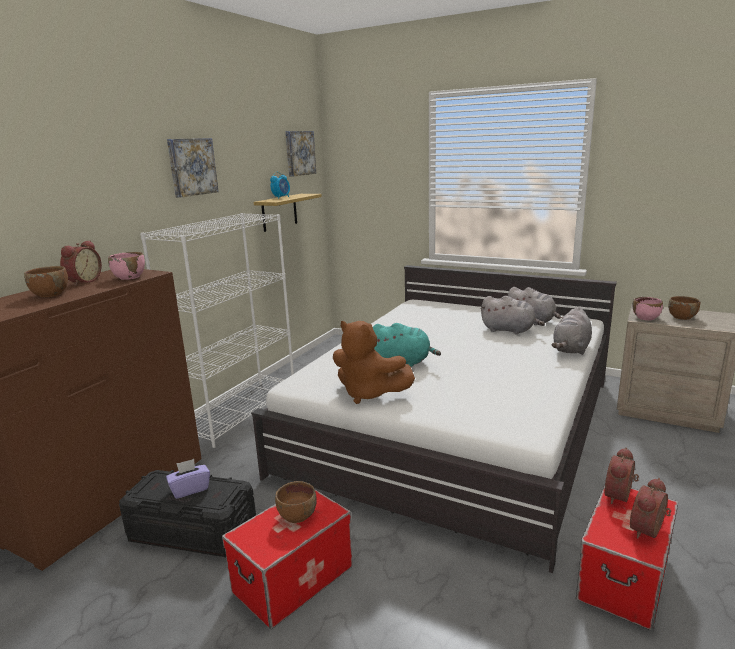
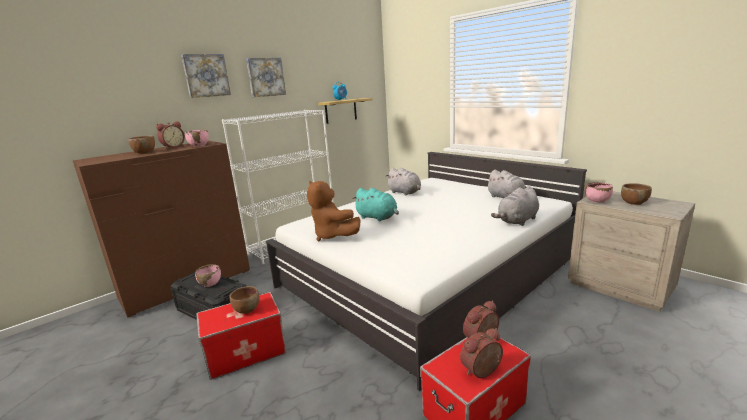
camera: 20 degrees right, 0 degrees up
purple tissue box [166,459,210,499] -> pink bowl [195,264,221,287]
picture [285,131,316,177] -> picture moved to [181,54,231,98]
grey plush toy [480,296,545,335] -> grey plush toy moved to [386,168,421,195]

